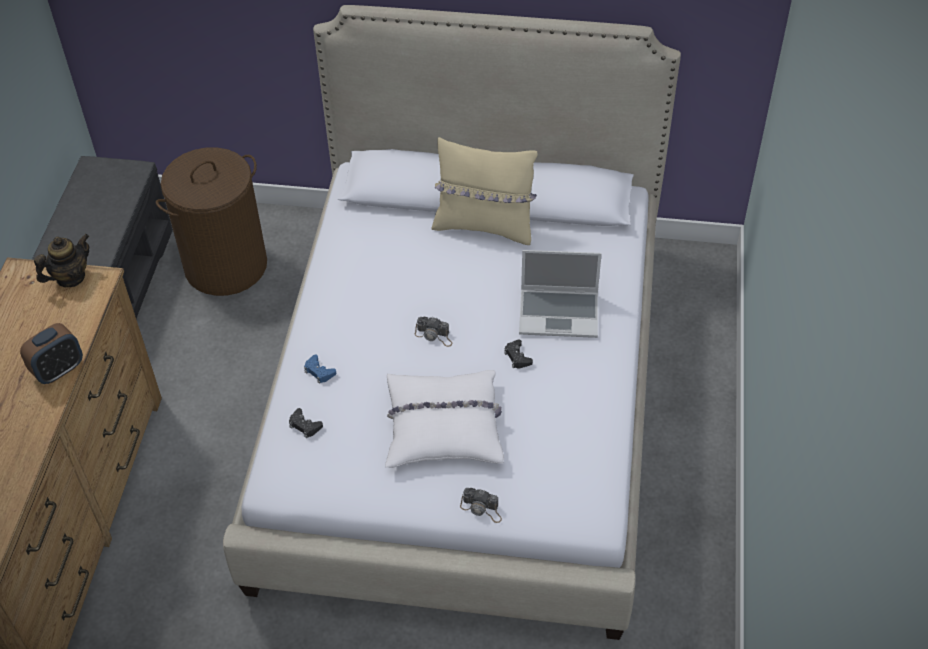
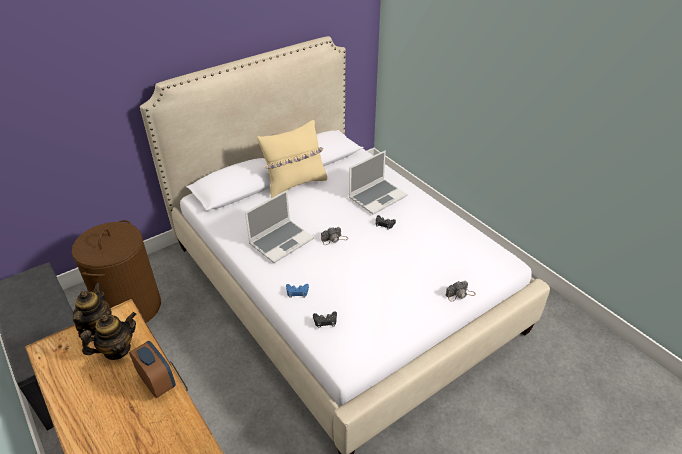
camera: 45 degrees left, 10 degrees down
alarm clock [20,323,83,384] -> alarm clock turned 45 degrees counterclockwise [129,341,176,398]
white pillow [385,370,504,468] -> none
none -> teapot [80,312,136,360]
none -> laptop [245,190,314,263]

